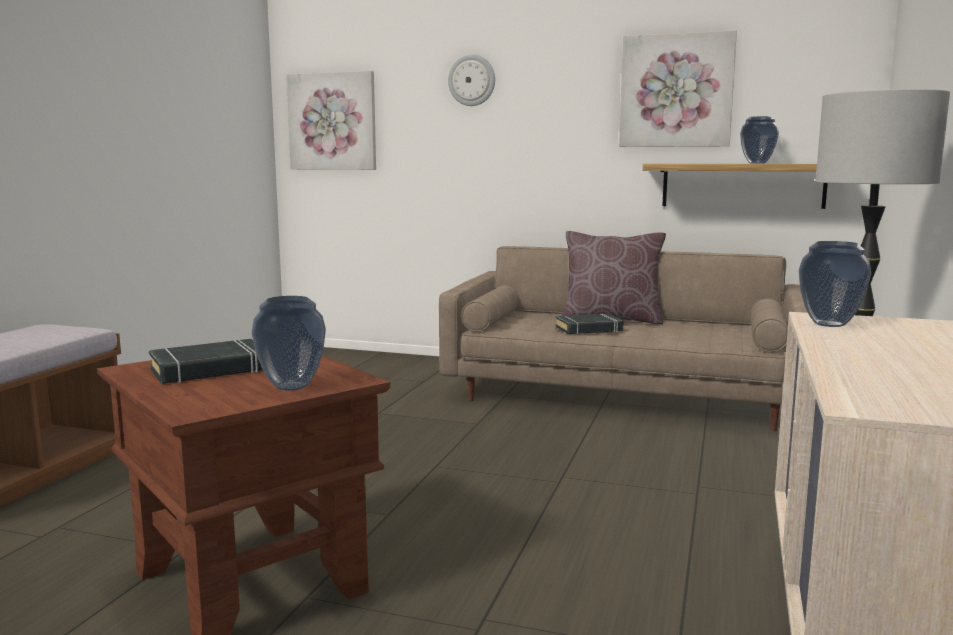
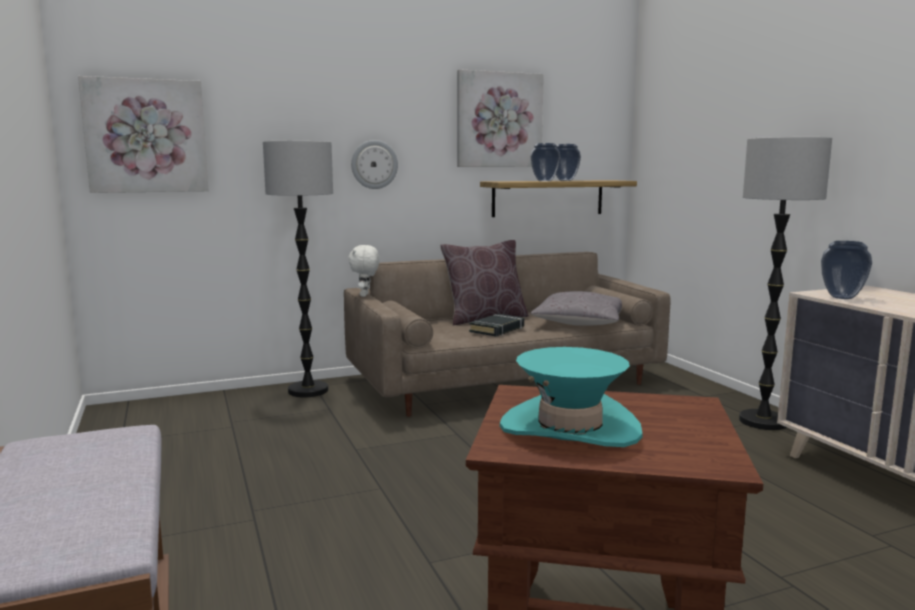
camera: 40 degrees left, 0 degrees up
black book [149,339,263,384] -> turquoise hat [500,347,643,447]
vase [252,296,326,391] -> vase moved to [531,143,560,181]
wall clock [448,54,495,106] -> wall clock moved to [351,140,398,189]
none -> floor lamp [263,141,333,397]
none -> white plush toy [348,245,380,297]
none -> grey pillow [531,291,622,326]

